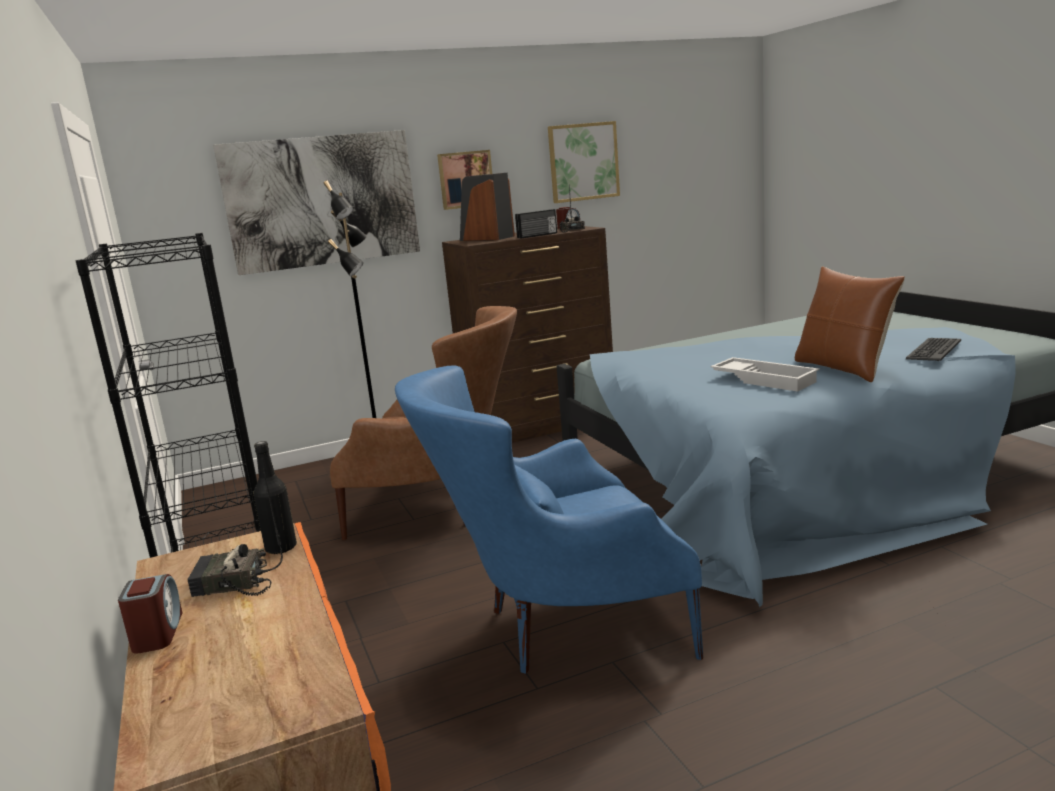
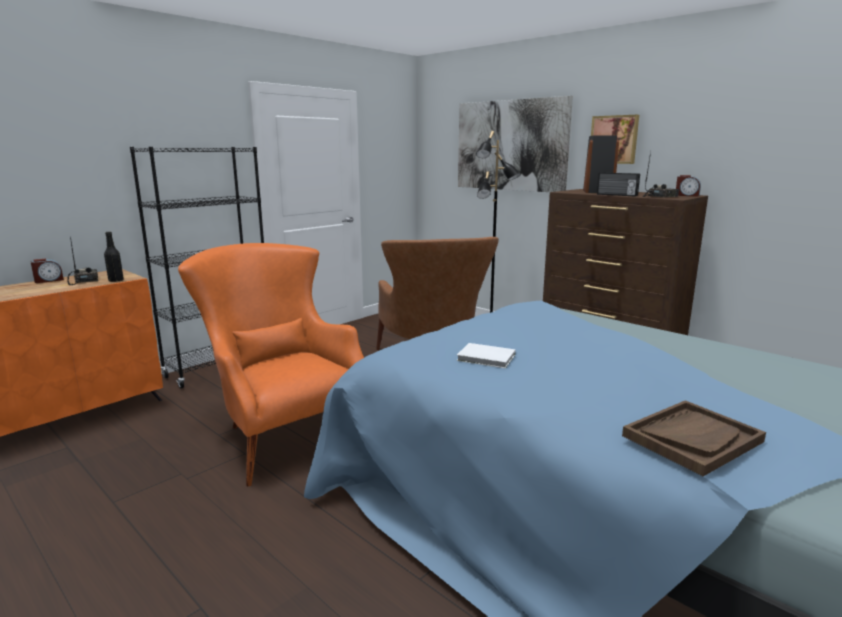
camera: 65 degrees right, 0 degrees up
blue armchair [395,366,703,674] -> orange armchair [178,243,364,487]
picture [548,121,620,203] -> none
white tray [711,357,820,392] -> white book [457,343,515,369]
brown pillow [795,267,905,382] -> none
keyboard [906,338,961,361] -> brown tray [622,400,766,476]

